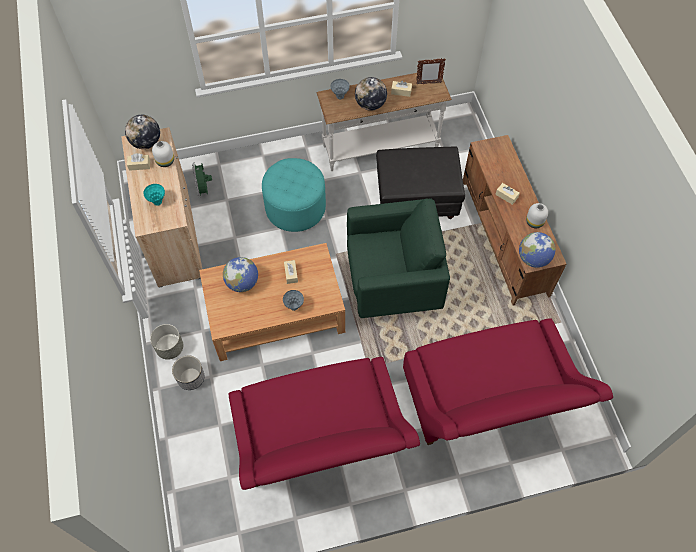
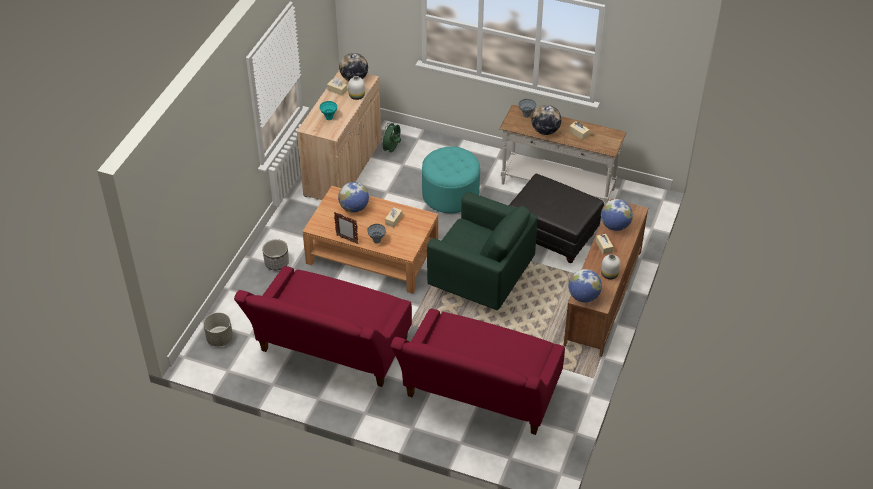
camera: 35 degrees right, 15 degrees down
grey planter [150,324,183,360] -> grey planter moved to [203,312,233,347]
picture frame [416,58,446,85] -> picture frame moved to [334,212,358,244]
none -> globe [601,199,633,231]

